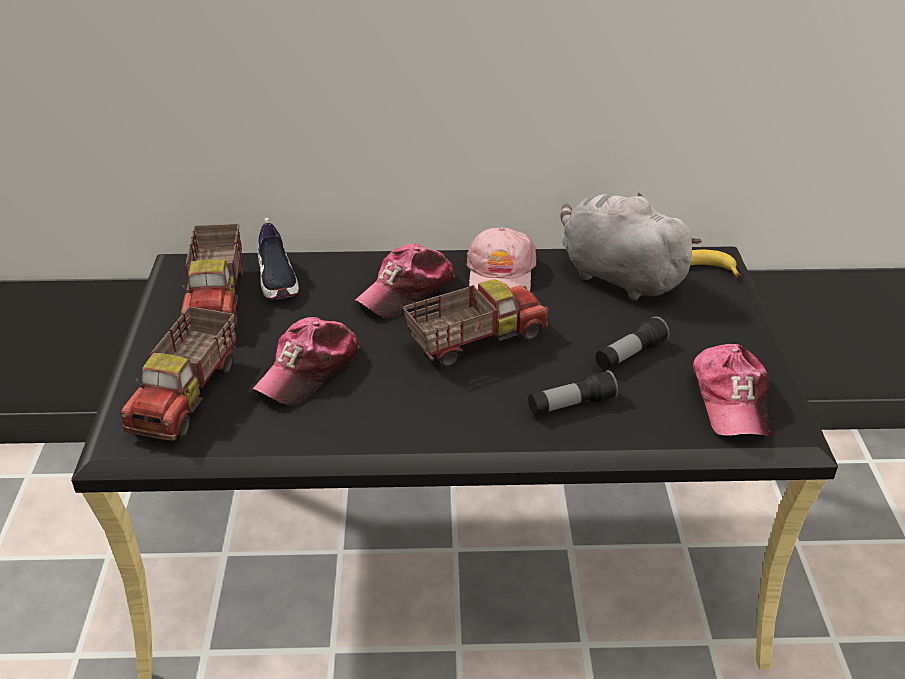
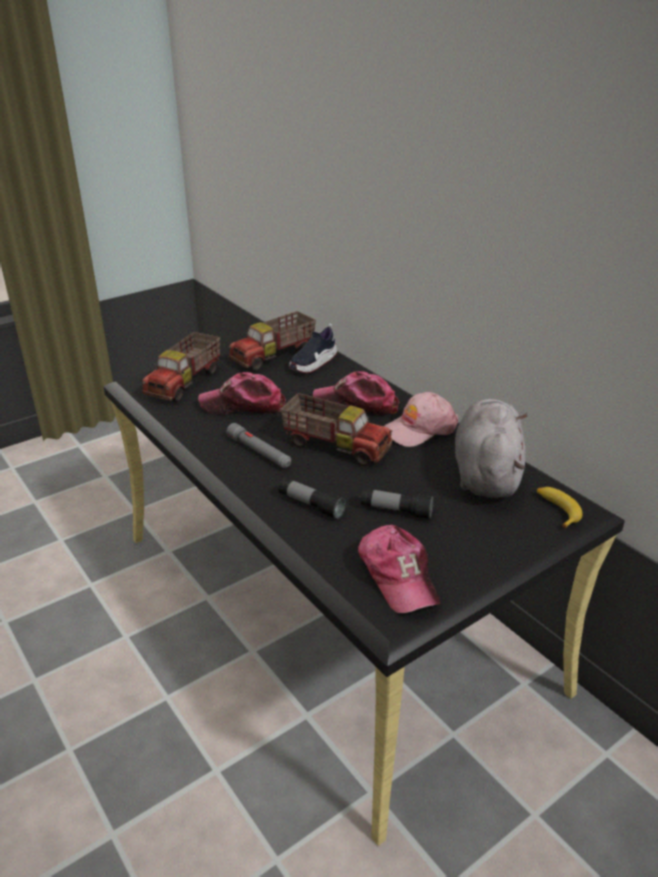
camera: 55 degrees right, 5 degrees down
toy truck [120,307,236,441] -> toy truck turned 45 degrees counterclockwise [142,332,220,402]
cap [693,344,770,436] -> cap turned 75 degrees counterclockwise [358,525,440,613]
none -> grey flashlight [227,423,291,468]

